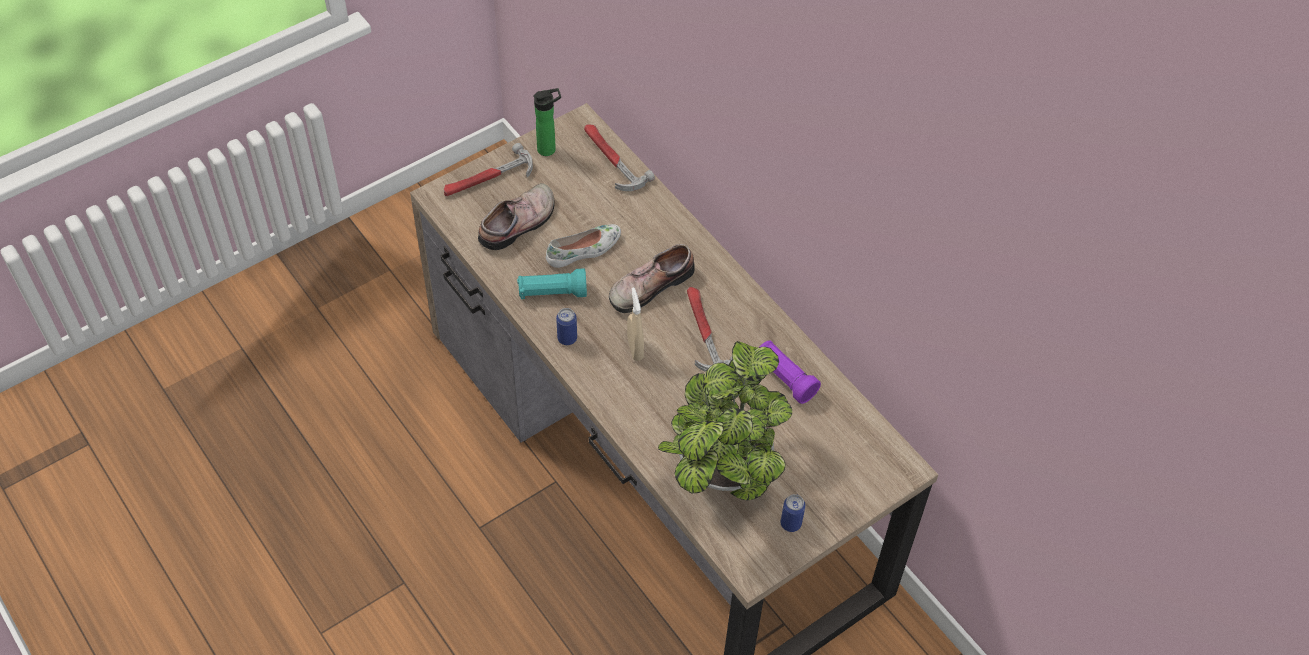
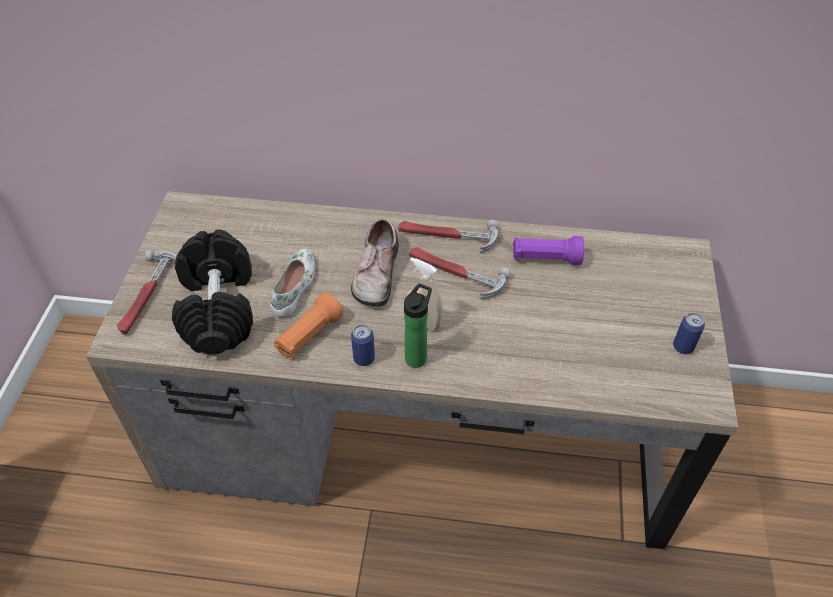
camera: 45 degrees left, 5 degrees down
shoe [478,183,555,250] -> black dumbbell [172,230,253,355]
turquoise flashlight [517,268,587,299] -> orange flashlight [274,293,343,359]
bottle [533,88,561,156] -> bottle moved to [404,283,432,368]
hammer [584,124,655,191] -> hammer moved to [399,220,498,253]
potted plant [658,341,792,501] -> none

